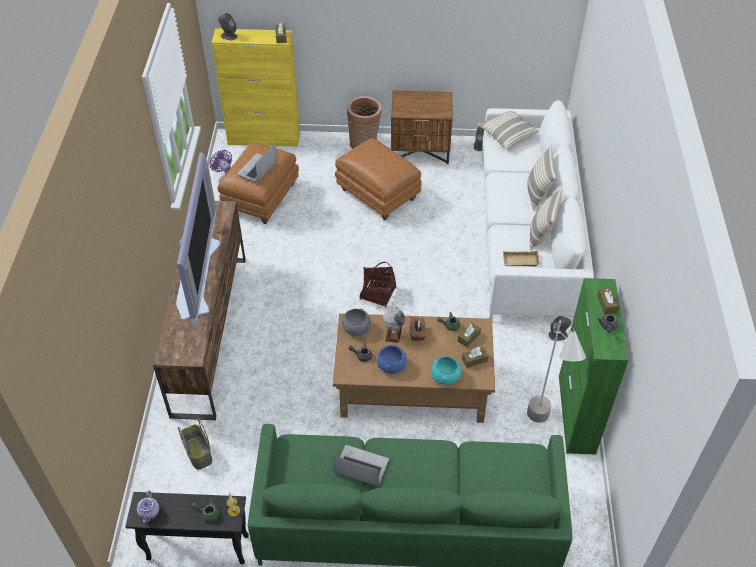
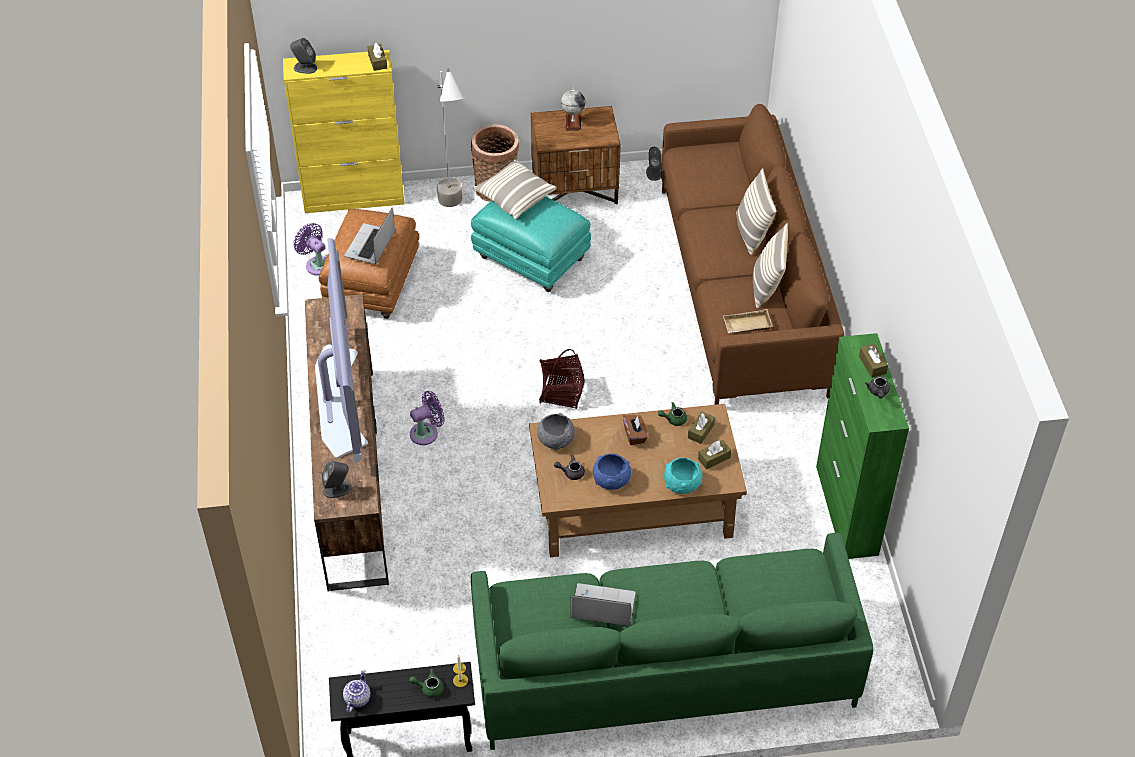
camera: 10 degrees left, 0 degrees up
teapot [137,490,159,523] -> teapot turned 150 degrees counterclockwise [343,670,371,713]
basket [178,418,212,470] -> none
brown ottoman [335,138,422,220] -> turquoise ottoman [471,196,591,292]
globe [383,306,405,343] -> globe moved to [561,87,586,131]
pillow [478,111,539,149] -> pillow moved to [472,160,557,219]
white sofa [482,100,594,319] -> brown sofa [661,104,844,405]
grey floor lamp [527,321,586,423] -> grey floor lamp moved to [437,68,466,207]
grey speaker [549,316,571,341] -> grey speaker moved to [322,461,351,498]
none -> purple fan [410,391,445,445]

